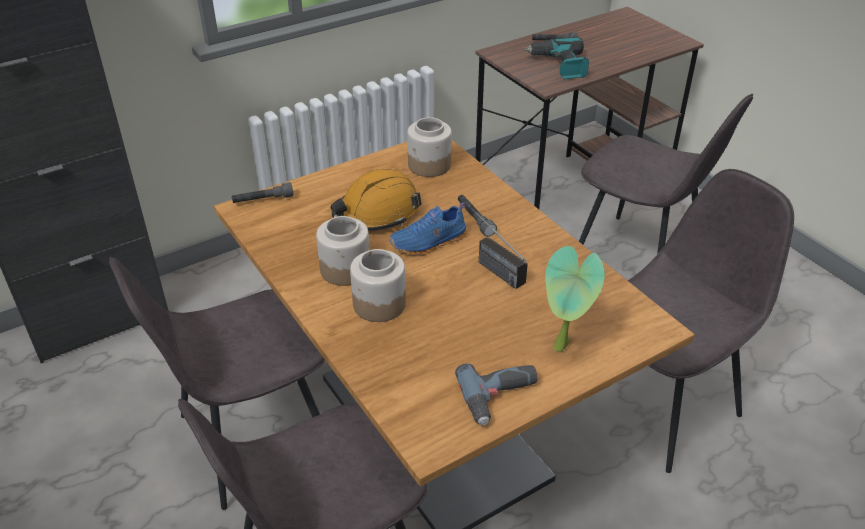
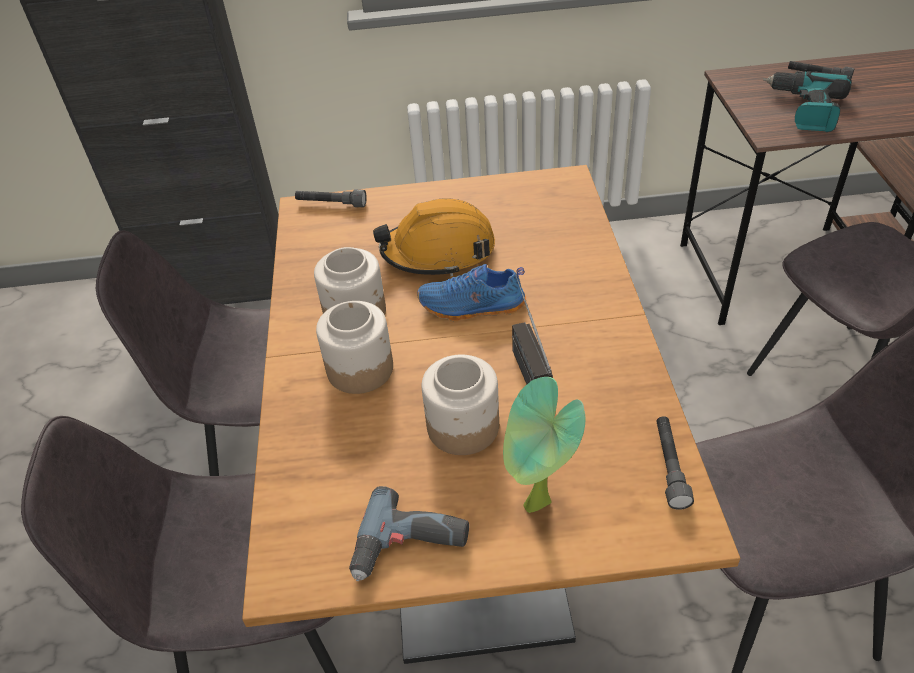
camera: 30 degrees right, 5 degrees up
jar [407,117,452,177] -> jar moved to [422,355,499,455]
grey flashlight [458,195,497,237] -> grey flashlight moved to [656,416,694,510]

